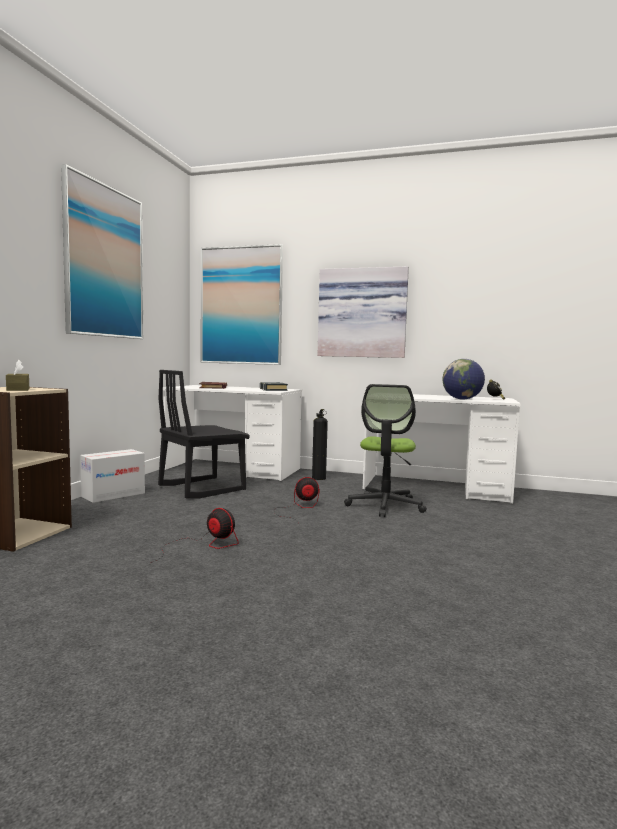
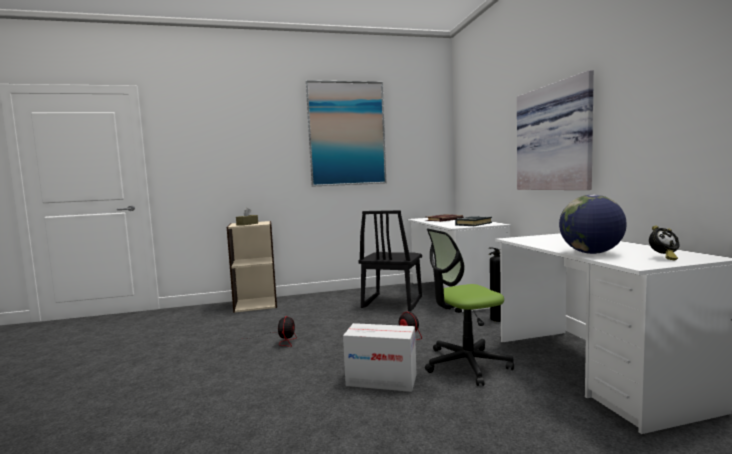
camera: 60 degrees right, 0 degrees up
cardboard box [80,449,145,503] -> cardboard box moved to [343,323,417,392]
black chair [158,370,250,498] -> black chair turned 90 degrees counterclockwise [359,210,422,311]
picture [201,244,283,365] -> none

